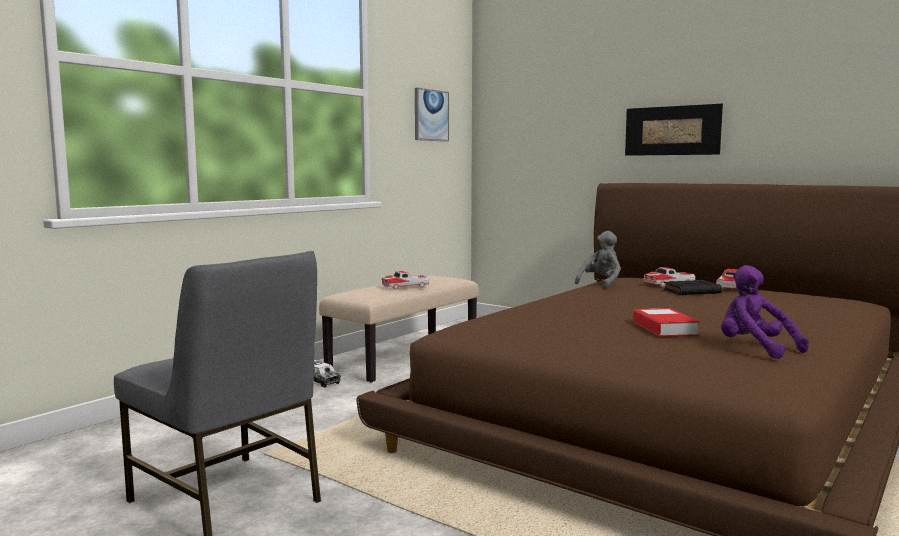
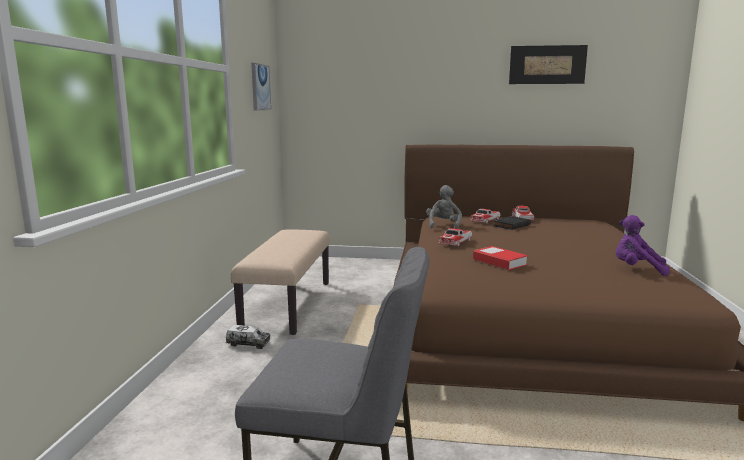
camera: 30 degrees left, 5 degrees up
toy car [382,271,429,290] -> toy car moved to [438,228,472,247]
picture [625,104,723,156] -> picture moved to [509,45,588,84]
book [633,308,700,337] -> book moved to [473,246,528,270]

